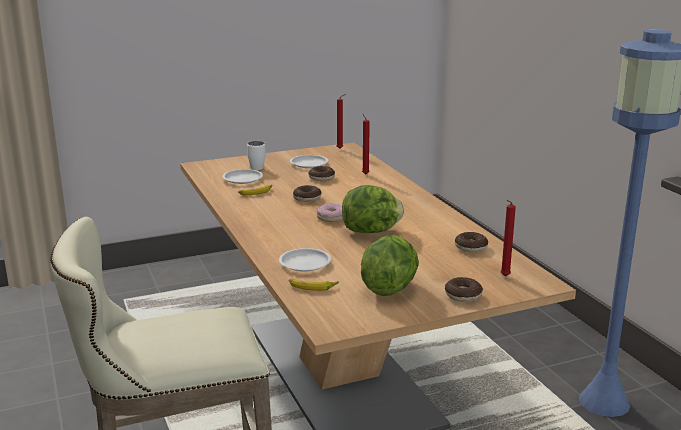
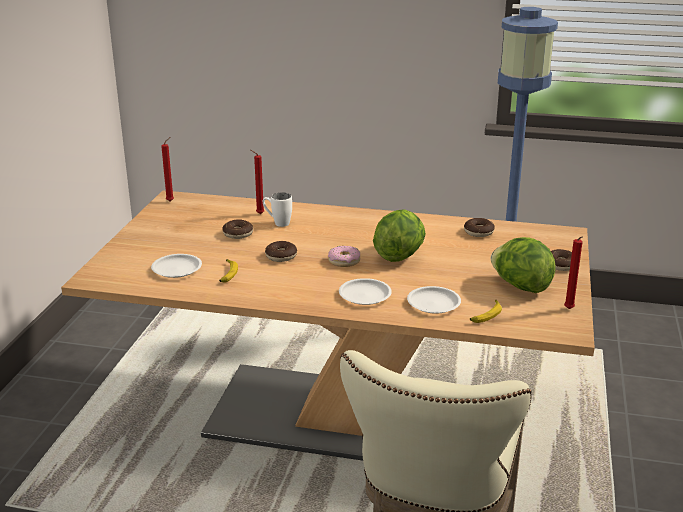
camera: 55 degrees left, 5 degrees up
white mug [247,141,266,170] -> white mug moved to [263,192,292,227]
white plate [290,155,328,168] -> white plate moved to [339,278,392,305]
red candle [500,200,516,276] -> red candle moved to [564,236,583,309]

